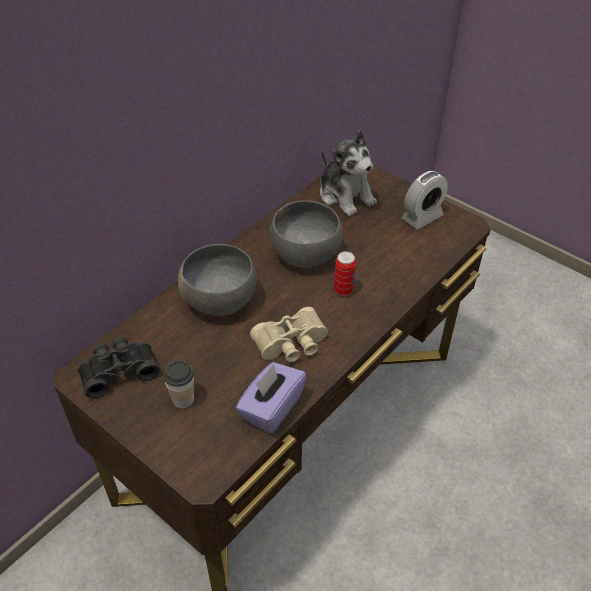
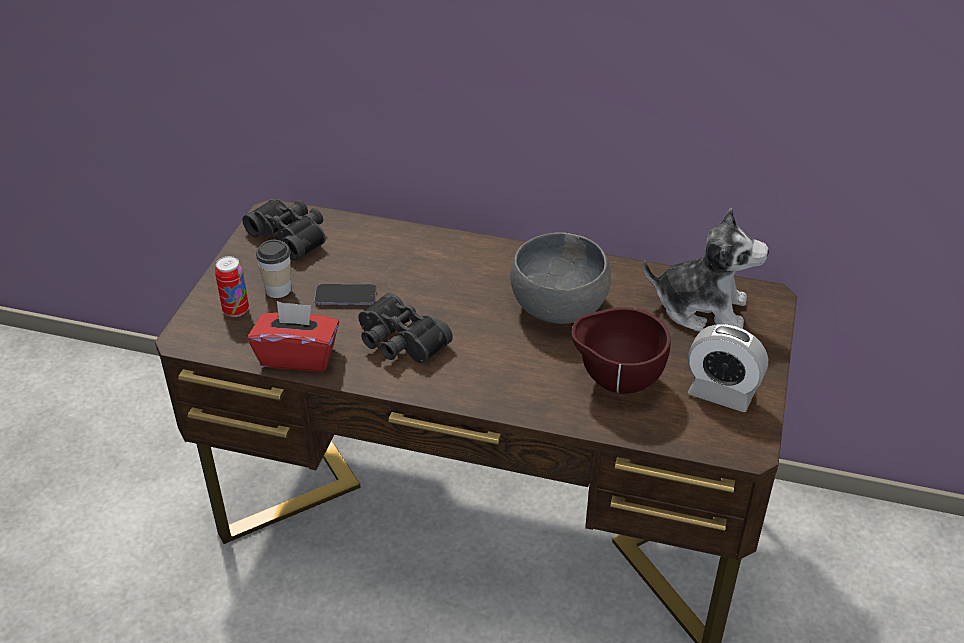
camera: 65 degrees right, 5 degrees down
grey bowl [178,244,257,316] -> none
purple tissue box [236,362,307,434] -> red tissue box [248,301,339,371]
beige binoculars [250,307,328,362] -> black binoculars [358,293,453,364]
plush toy [320,130,377,216] -> plush toy turned 105 degrees counterclockwise [643,208,769,332]
can [334,251,356,296] -> can moved to [215,256,249,317]
none -> phone [315,284,376,305]
none -> brown bowl [571,307,671,394]

